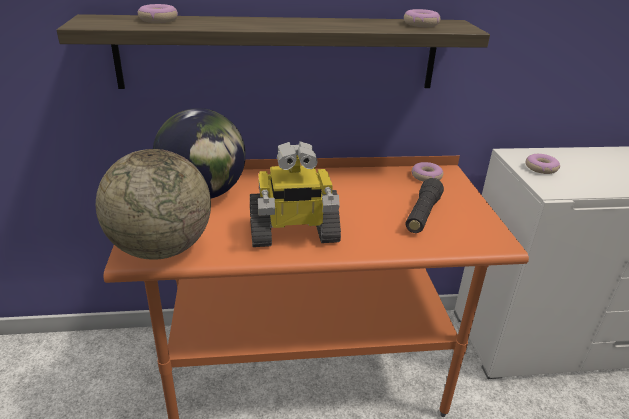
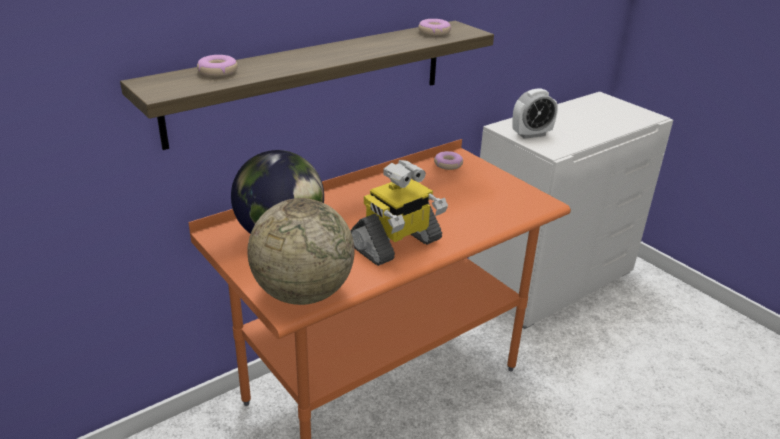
camera: 30 degrees left, 0 degrees up
black flashlight [405,178,444,233] -> none
donut [526,154,560,174] -> alarm clock [512,88,558,139]

